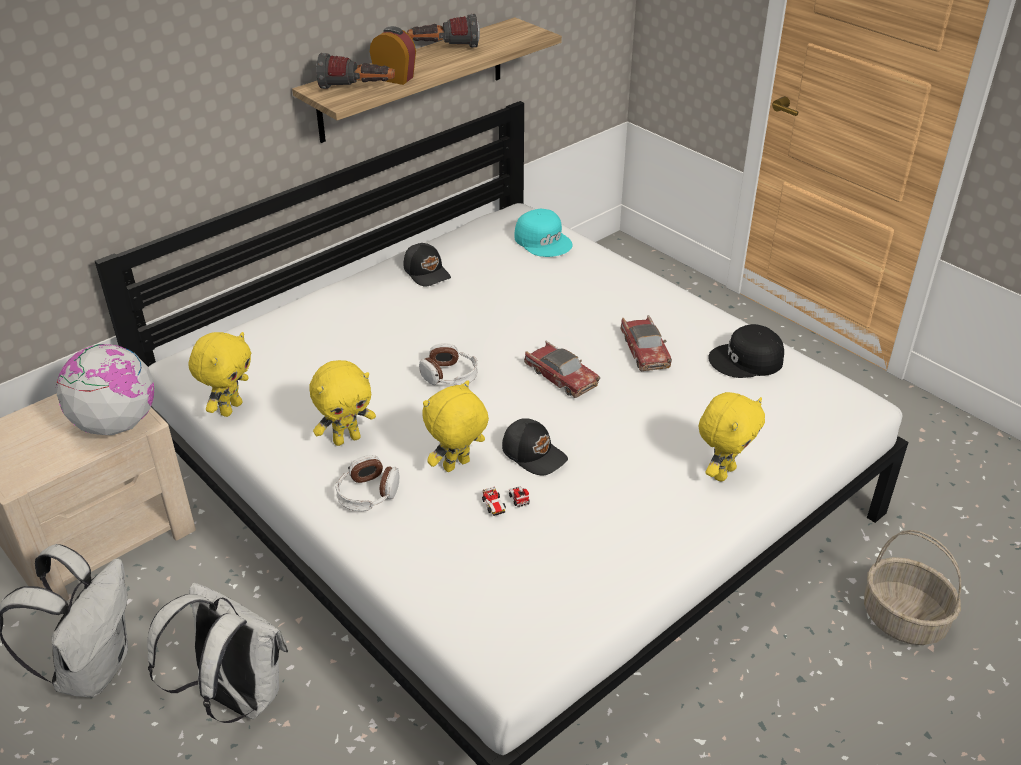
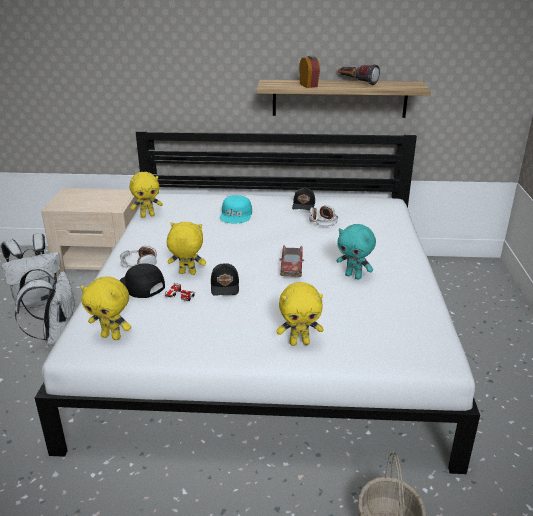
camera: 45 degrees right, 10 degrees down
globe [57,344,154,435] -> none
yellow plush toy [309,360,376,446] -> yellow plush toy moved to [81,276,131,340]
flashlight [316,53,395,89] -> none
headphones [419,343,478,385] -> headphones moved to [309,205,338,226]
turquoise cap [515,209,573,257] -> turquoise cap moved to [220,195,252,223]
toy car [621,315,672,371] -> turquoise plush toy [336,224,376,280]
black cap [708,324,784,378] -> black cap moved to [119,263,165,298]

